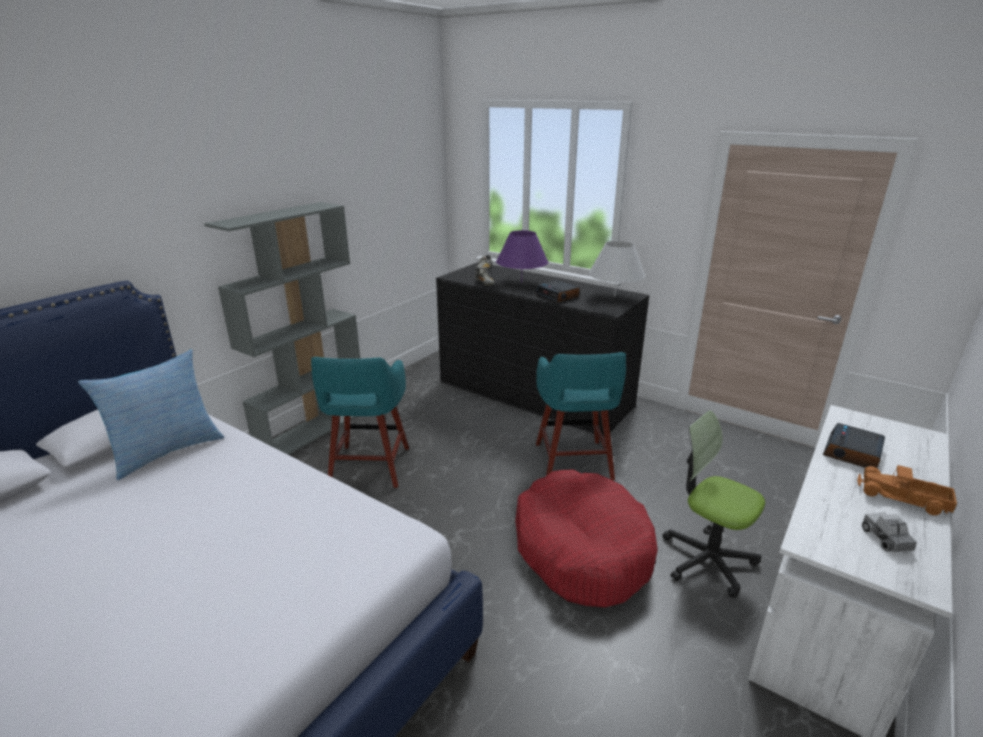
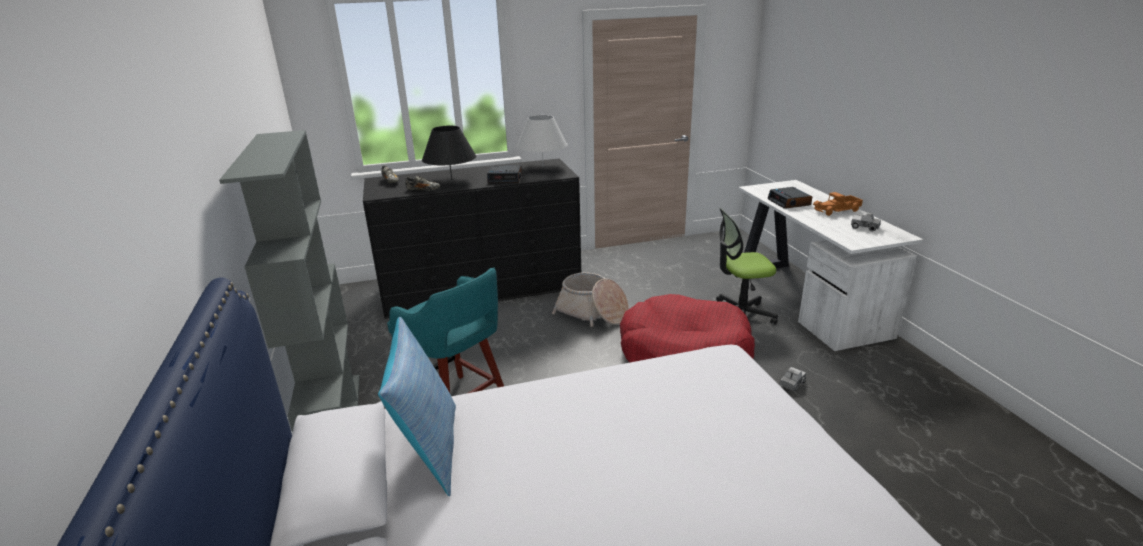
camera: 50 degrees left, 0 degrees up
purple table lamp [496,230,548,283] -> black table lamp [422,126,476,180]
turquoise stool [536,352,626,480] -> basket [552,272,629,327]
none -> toy truck [780,367,806,391]

